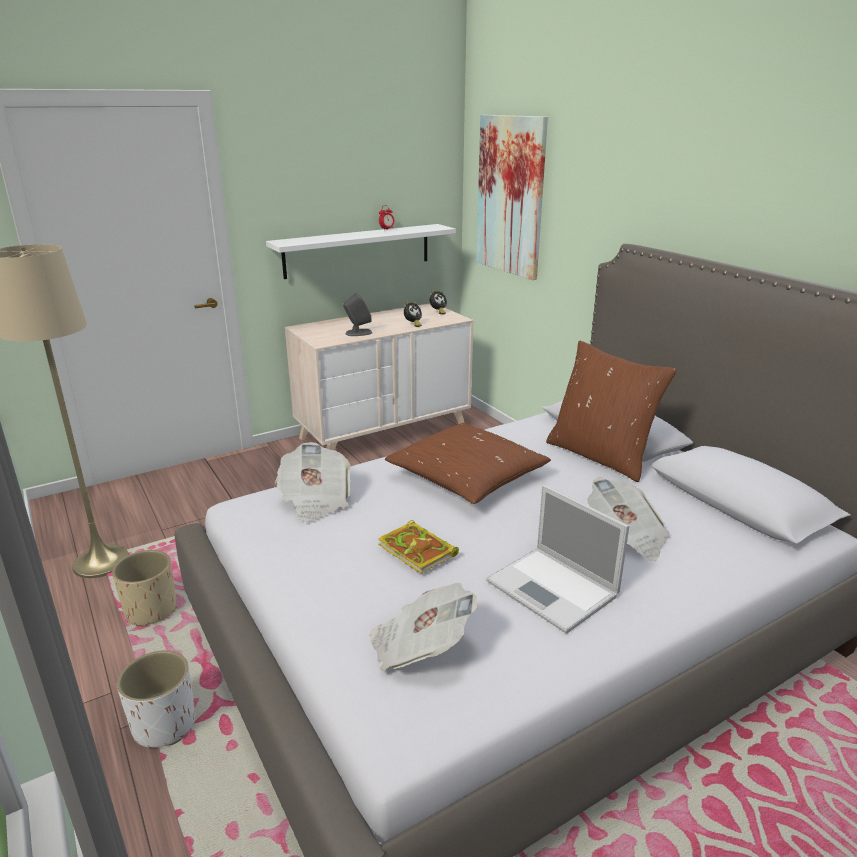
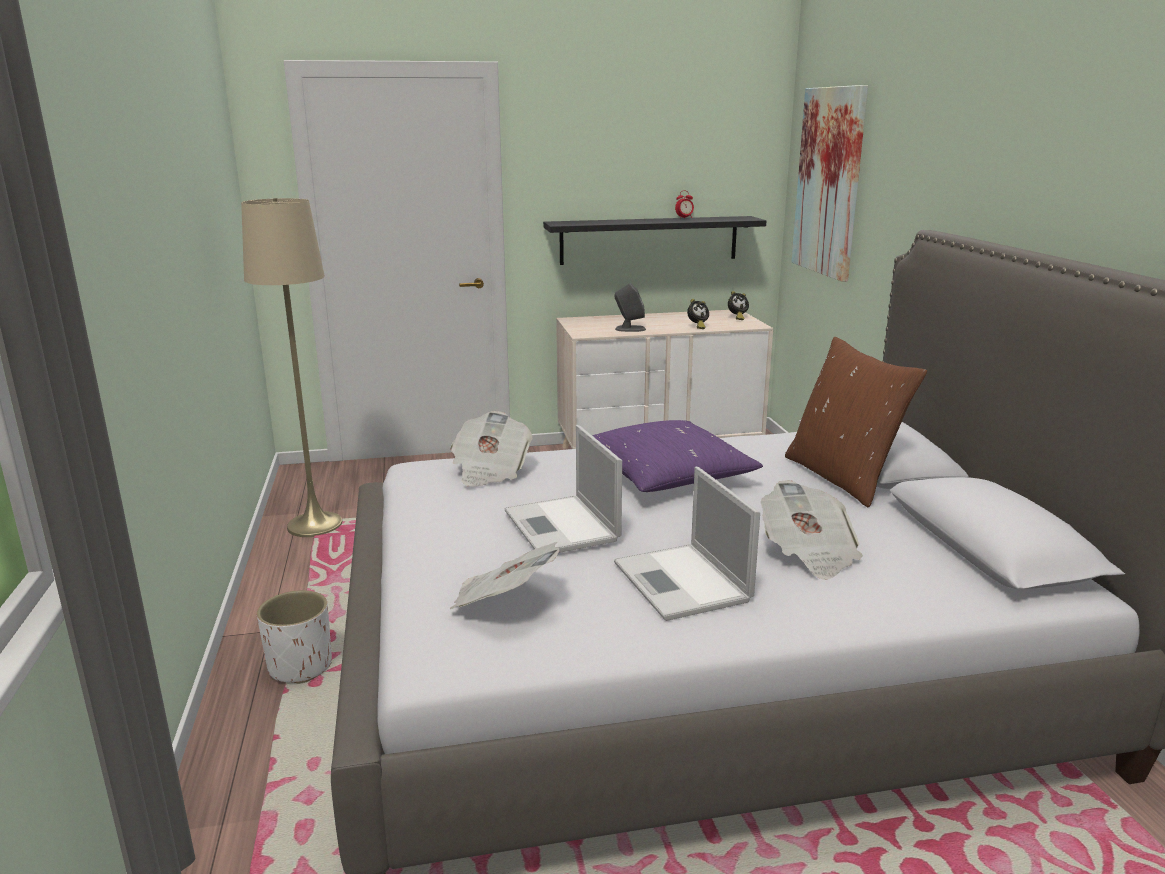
camera: 20 degrees right, 5 degrees down
beige planter [112,550,177,627] -> none
white shelf [266,224,456,279] -> black shelf [543,216,766,265]
book [378,520,459,574] -> laptop [504,425,622,553]
brown pillow [385,423,551,504] -> purple pillow [592,420,763,492]

